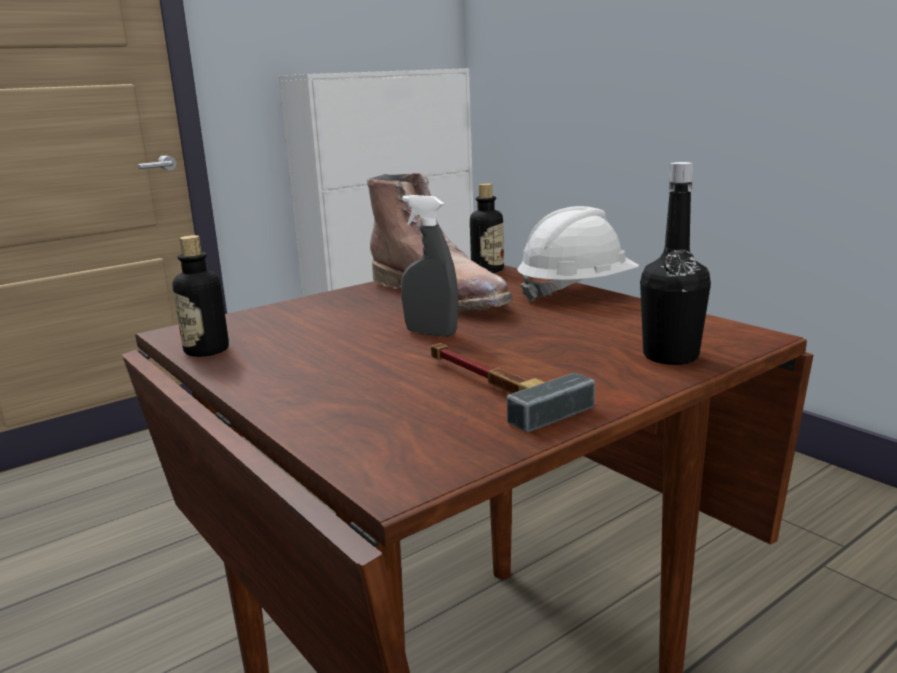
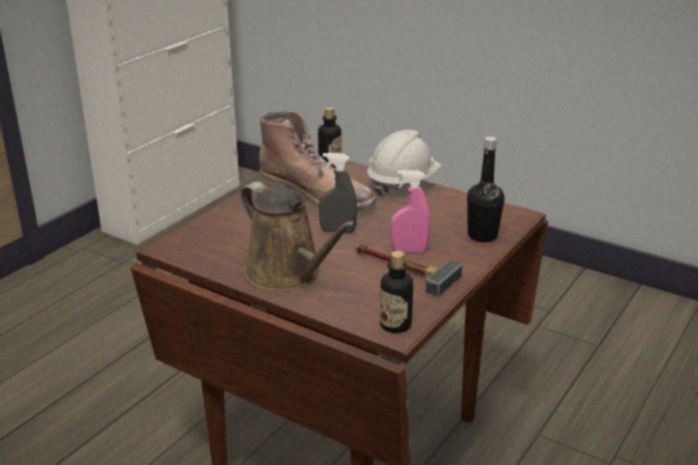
camera: 20 degrees left, 10 degrees up
bottle [173,235,229,357] -> bottle moved to [380,251,413,333]
none -> brown watering can [240,182,357,291]
none -> pink spray bottle [390,170,430,253]

